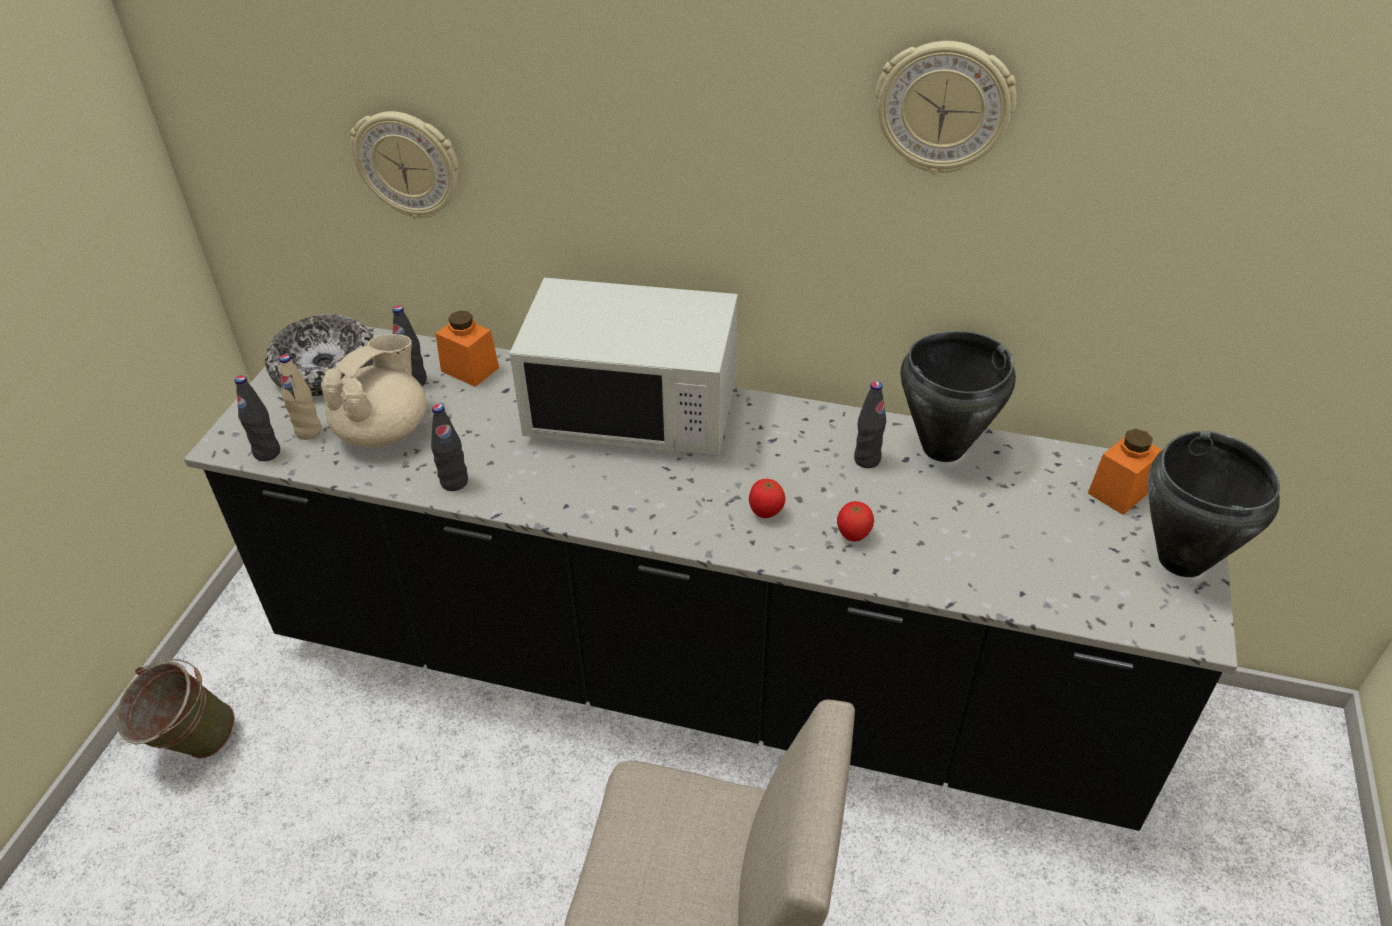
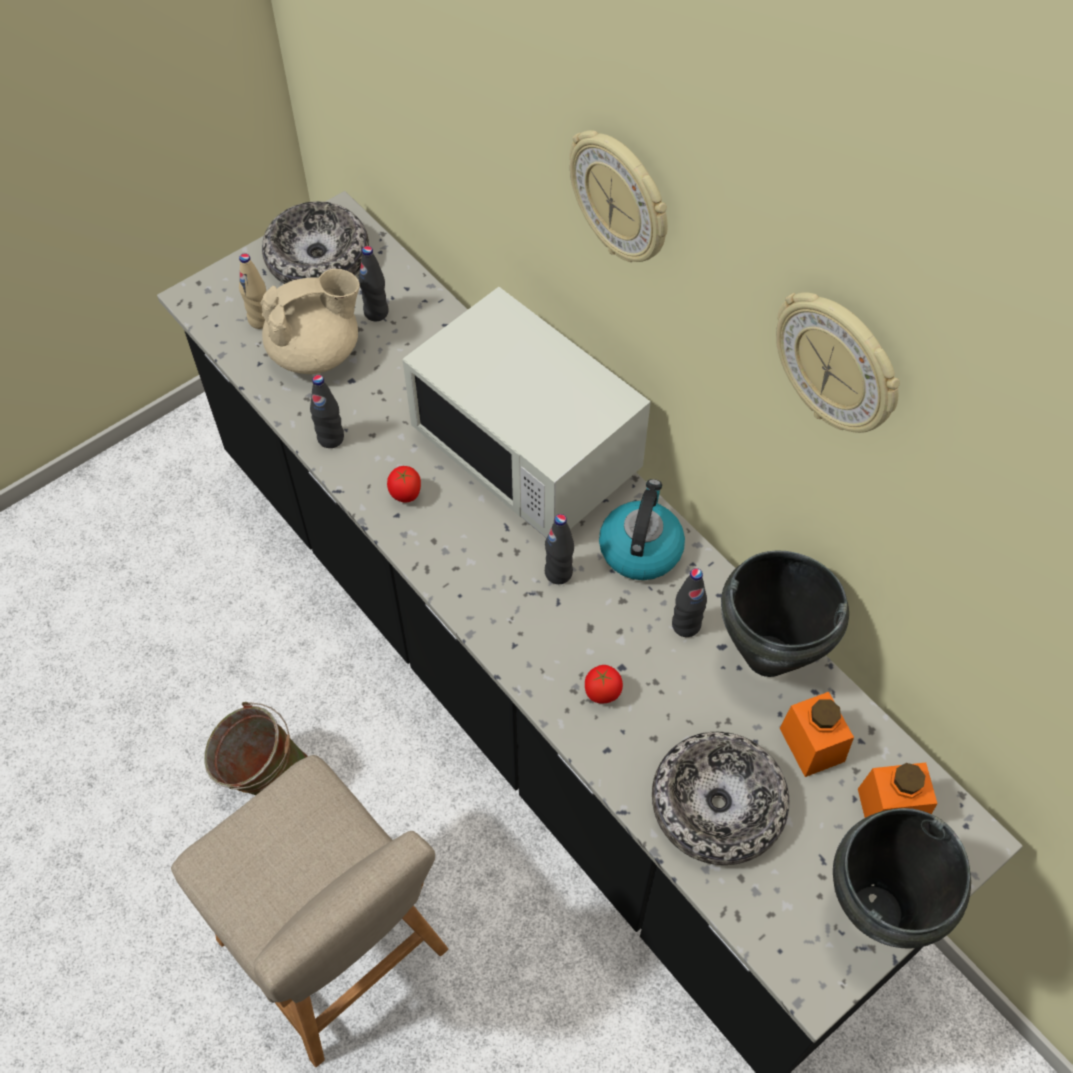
camera: 35 degrees right, 15 degrees up
green bucket [116,659,235,759] -> green bucket moved to [204,702,308,795]
black bottle [234,375,280,461] -> black bottle moved to [545,514,574,584]
wall clock [350,111,459,220] -> wall clock moved to [569,130,668,262]
orange jar [435,311,499,387] -> orange jar moved to [780,692,854,777]
tomato [749,479,785,518] -> tomato moved to [387,466,421,503]
none -> kettle [599,479,685,580]
none -> bowl [652,732,789,865]

